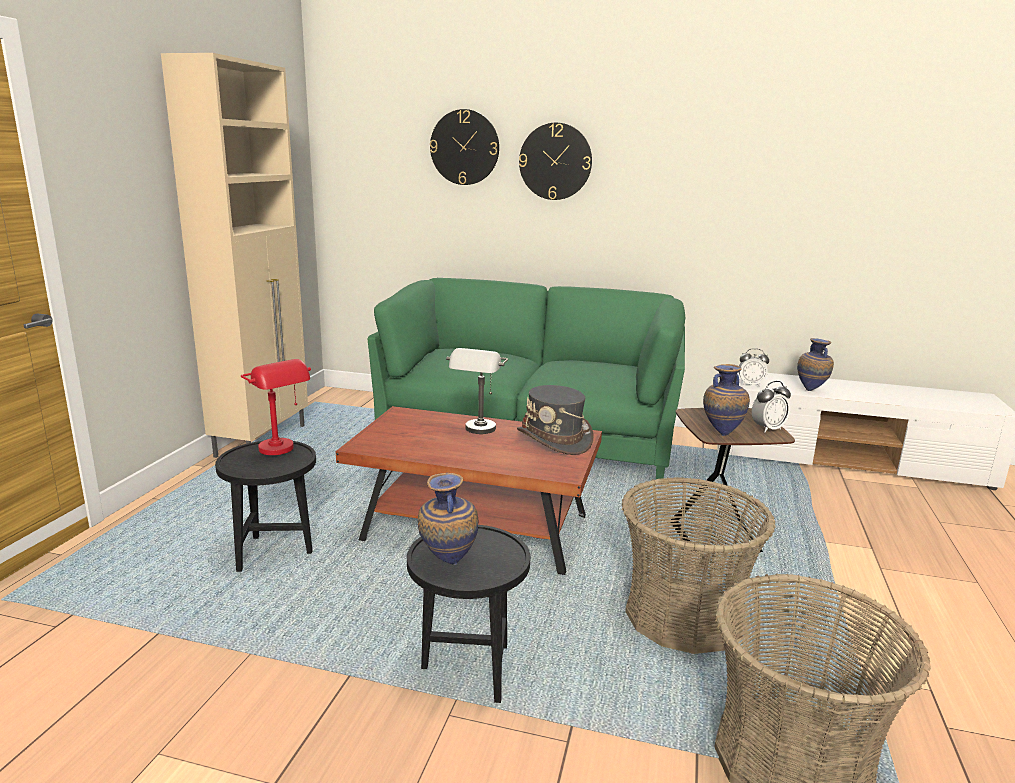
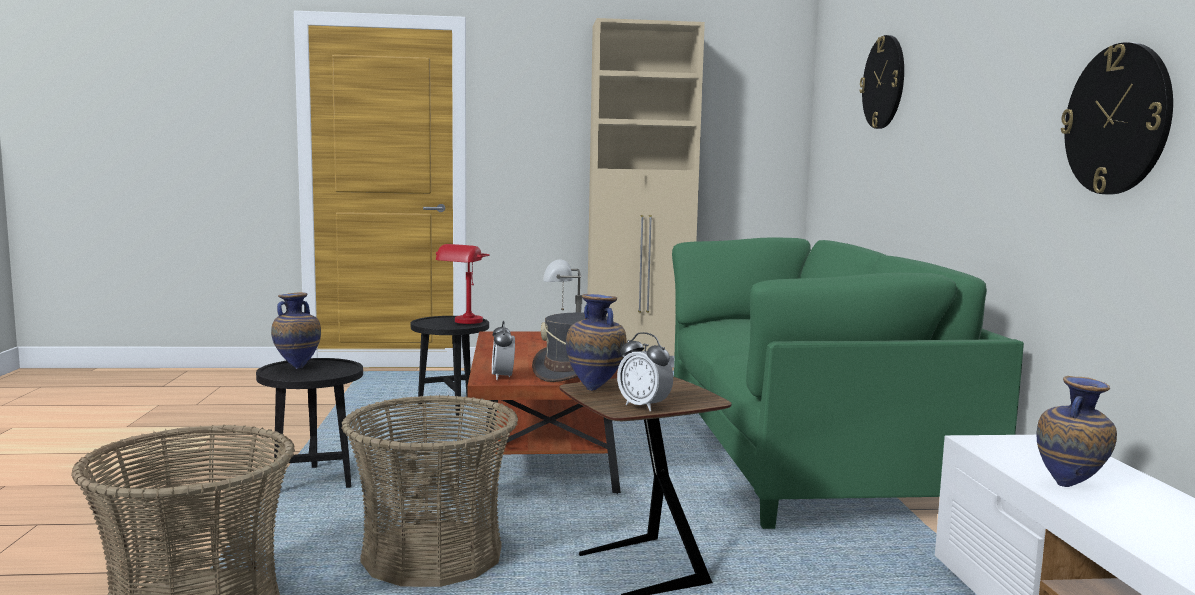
camera: 70 degrees right, 10 degrees down
wall clock [519,123,592,200] -> wall clock moved to [1061,42,1173,194]
alarm clock [739,348,769,387] -> alarm clock moved to [492,321,515,380]

